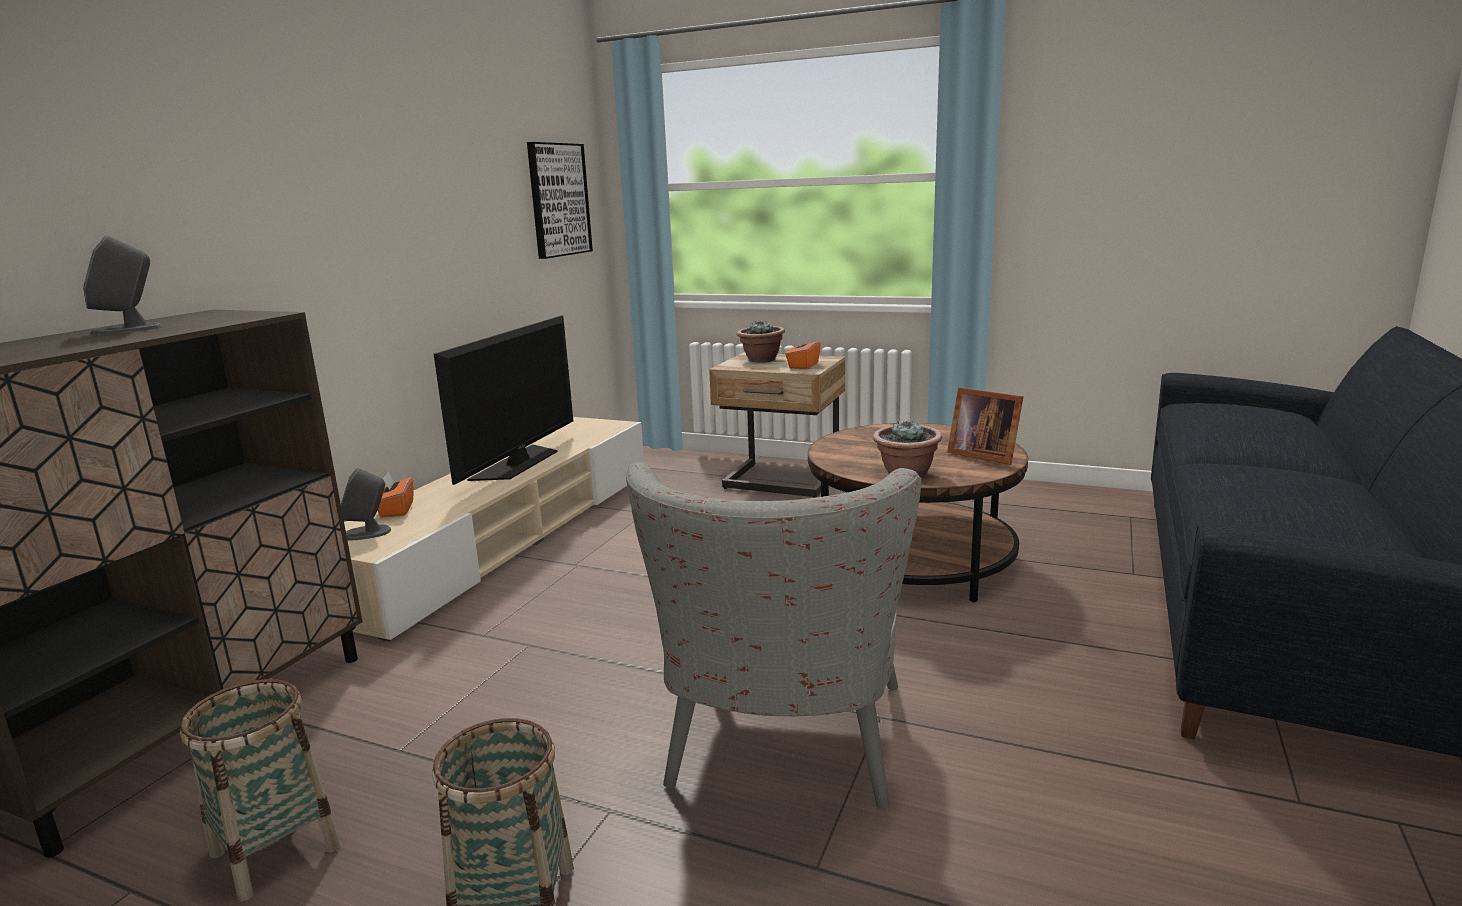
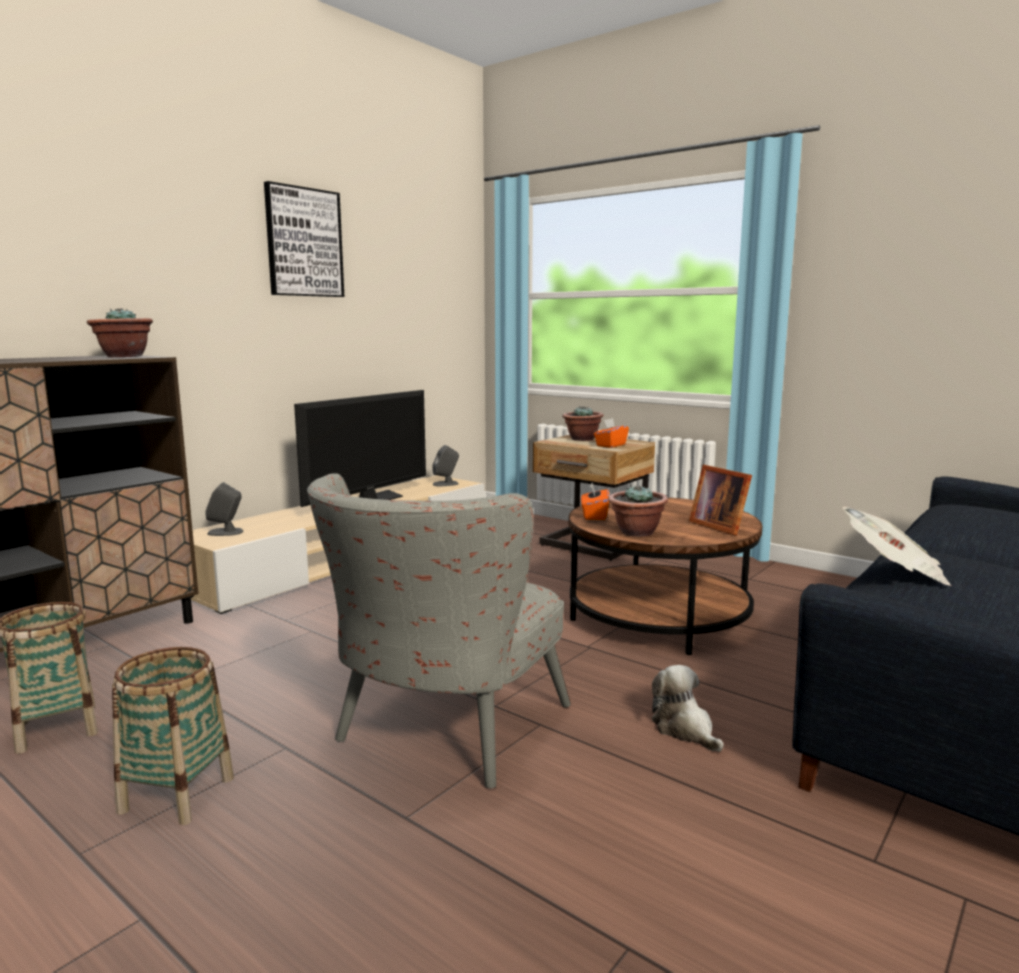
camera: 15 degrees right, 5 degrees down
grey speaker [83,235,163,335] -> grey speaker moved to [432,445,459,486]
orange tissue box [377,472,414,518] -> orange tissue box moved to [581,483,610,520]
picture [527,142,593,259] -> picture moved to [264,181,344,297]
none -> potted plant [87,308,153,357]
none -> plush toy [652,665,724,752]
none -> newspaper [842,506,951,586]

